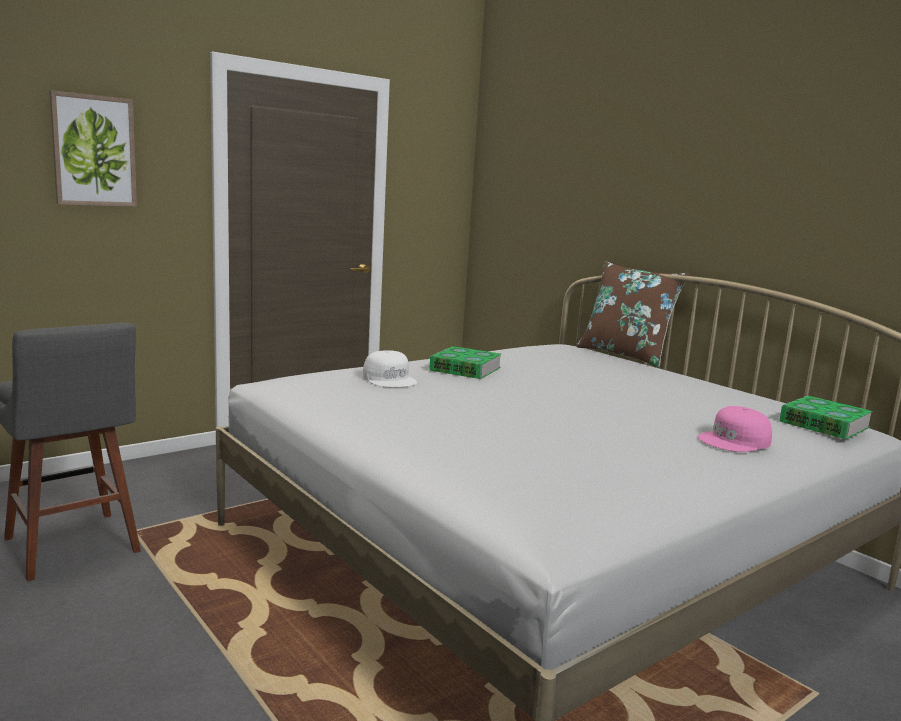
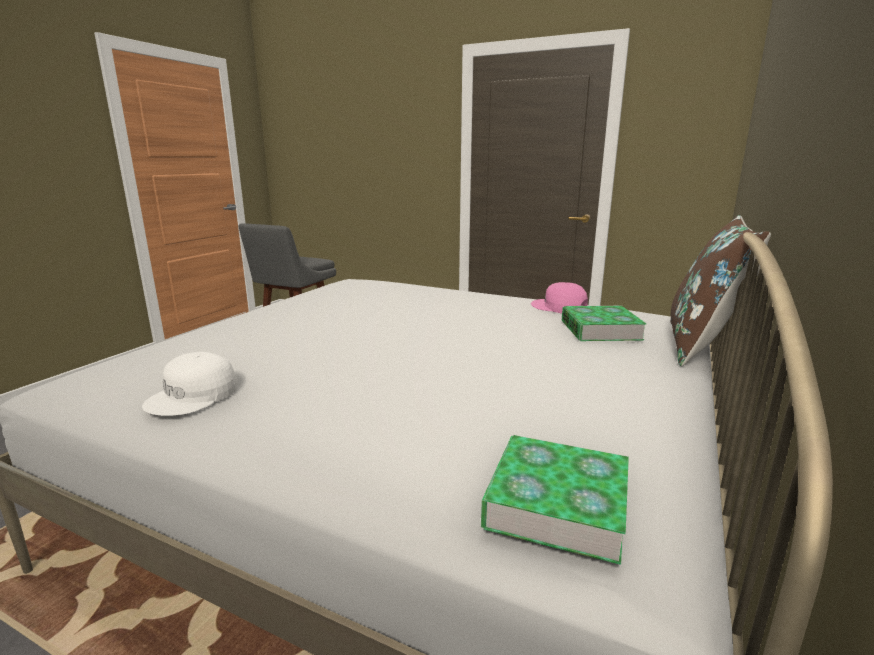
camera: 65 degrees right, 5 degrees up
picture [50,90,137,207] -> none
white cap [363,350,417,387] -> white cap moved to [142,352,238,416]
book [429,346,501,379] -> book moved to [562,306,646,341]
pink cap [698,406,772,452] -> pink cap moved to [531,282,588,313]

